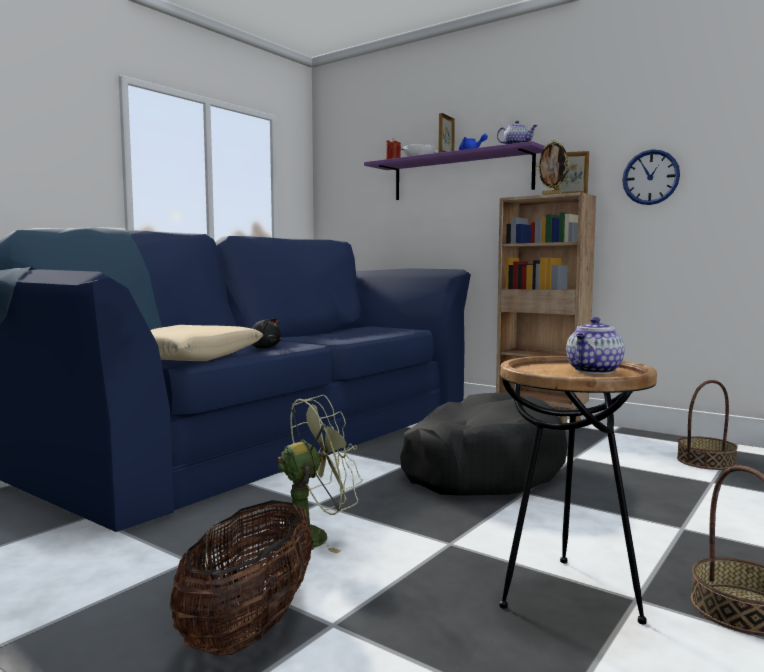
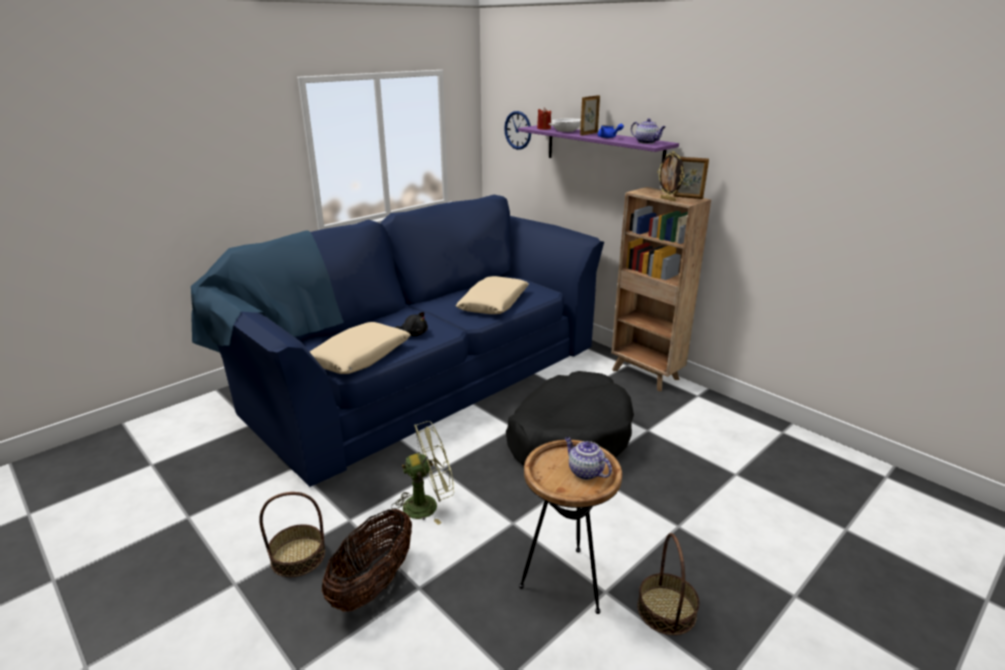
camera: 10 degrees right, 20 degrees up
teapot [566,317,625,374] -> teapot turned 90 degrees clockwise [564,437,612,480]
wall clock [622,149,680,205] -> wall clock moved to [504,111,531,150]
basket [677,380,738,470] -> basket moved to [259,492,325,577]
none -> beige pillow [456,276,529,314]

